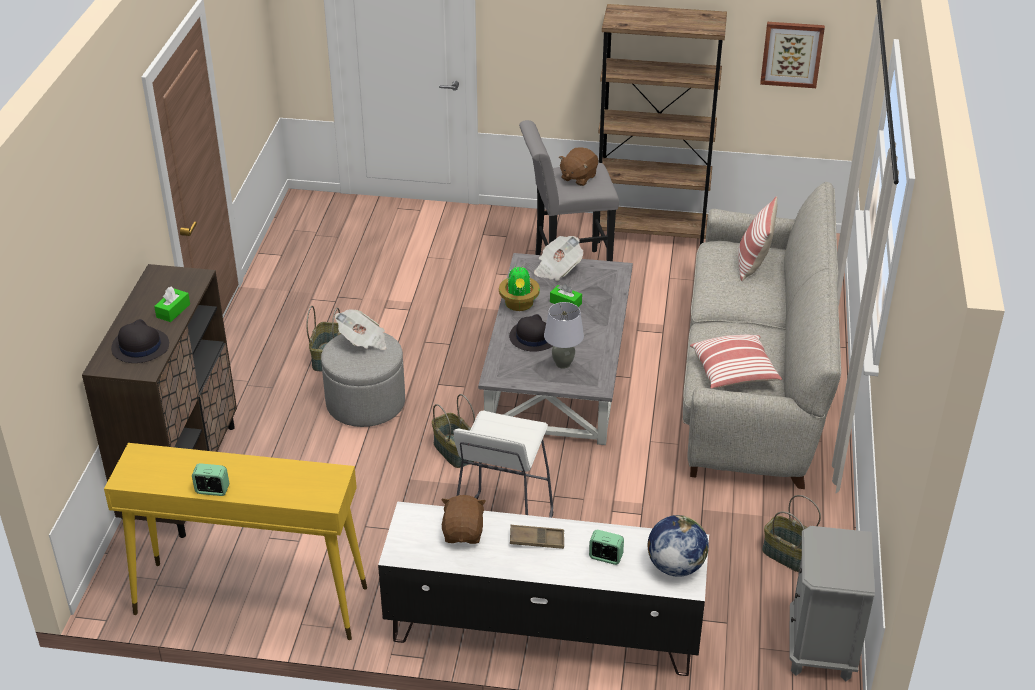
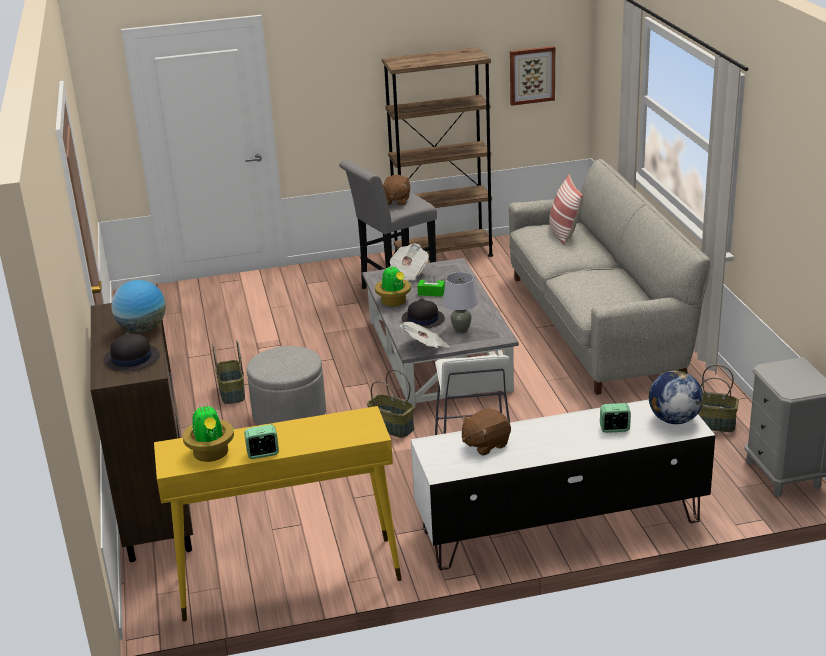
camera: 20 degrees left, 10 degrees down
green tissue box [154,287,190,322] -> globe [111,280,166,333]
newspaper [335,309,386,350] -> newspaper moved to [400,322,450,348]
brown plush toy [441,495,486,544] -> brown plush toy turned 105 degrees counterclockwise [462,408,511,456]
brown tray [510,525,564,549] -> none
pillow [690,334,782,389] -> none
none -> potted plant [183,403,234,462]

